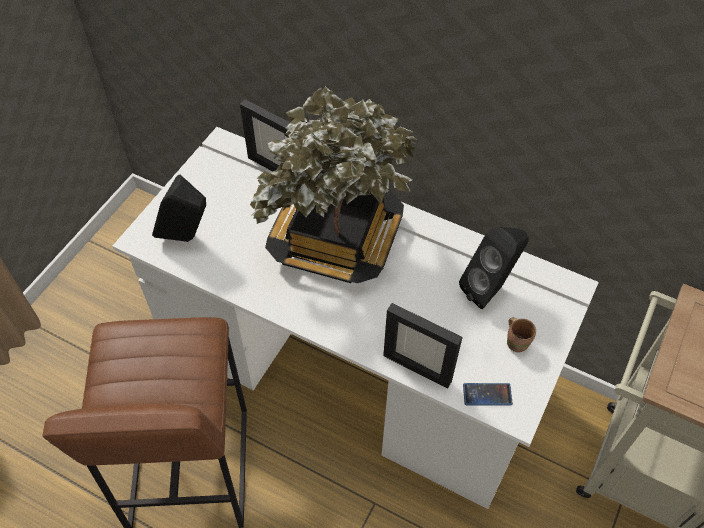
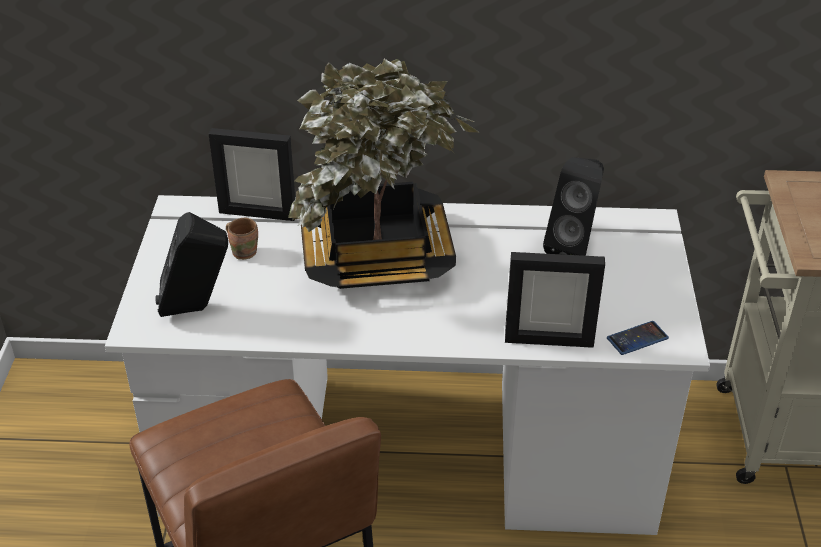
camera: 25 degrees left, 15 degrees down
brown mug [507,317,536,352] -> brown mug moved to [226,218,258,260]

